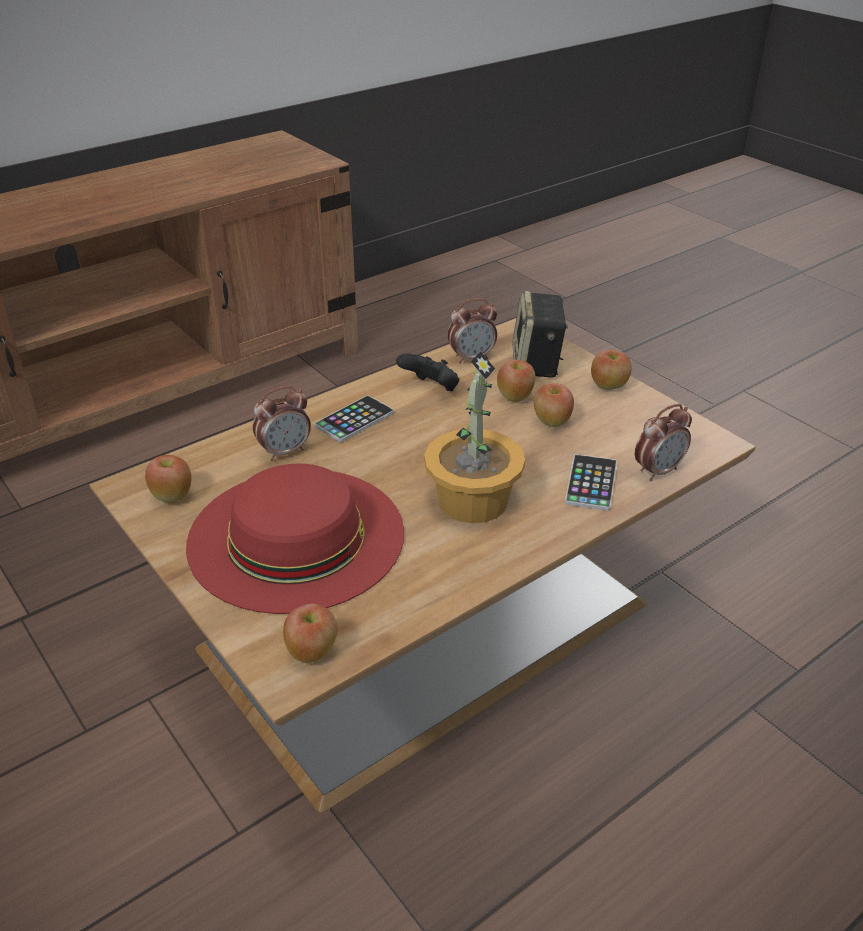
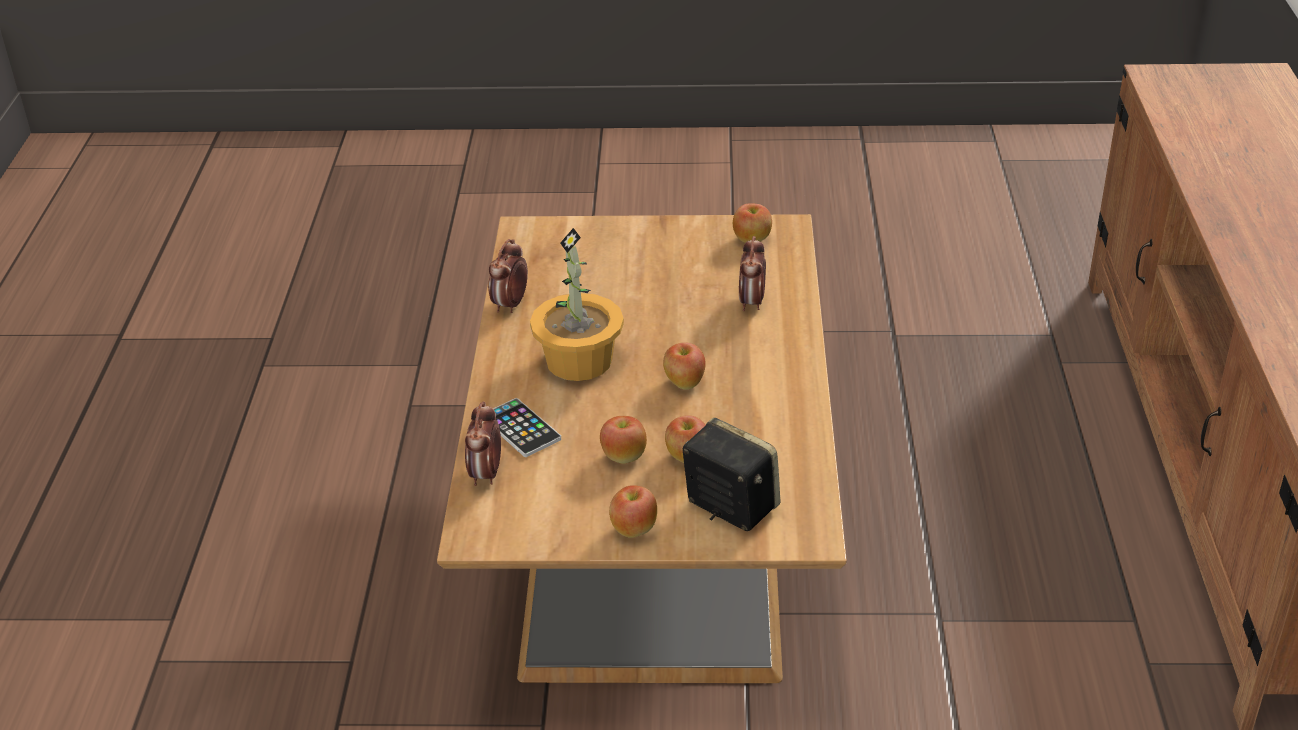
camera: 130 degrees right, 0 degrees up
red hat [186,464,404,614] -> none
apple [283,604,338,663] -> apple moved to [663,342,706,390]
phone [315,395,394,442] -> none
black game controller [396,353,459,391] -> none
alarm clock [448,298,497,364] -> alarm clock moved to [488,239,528,313]

